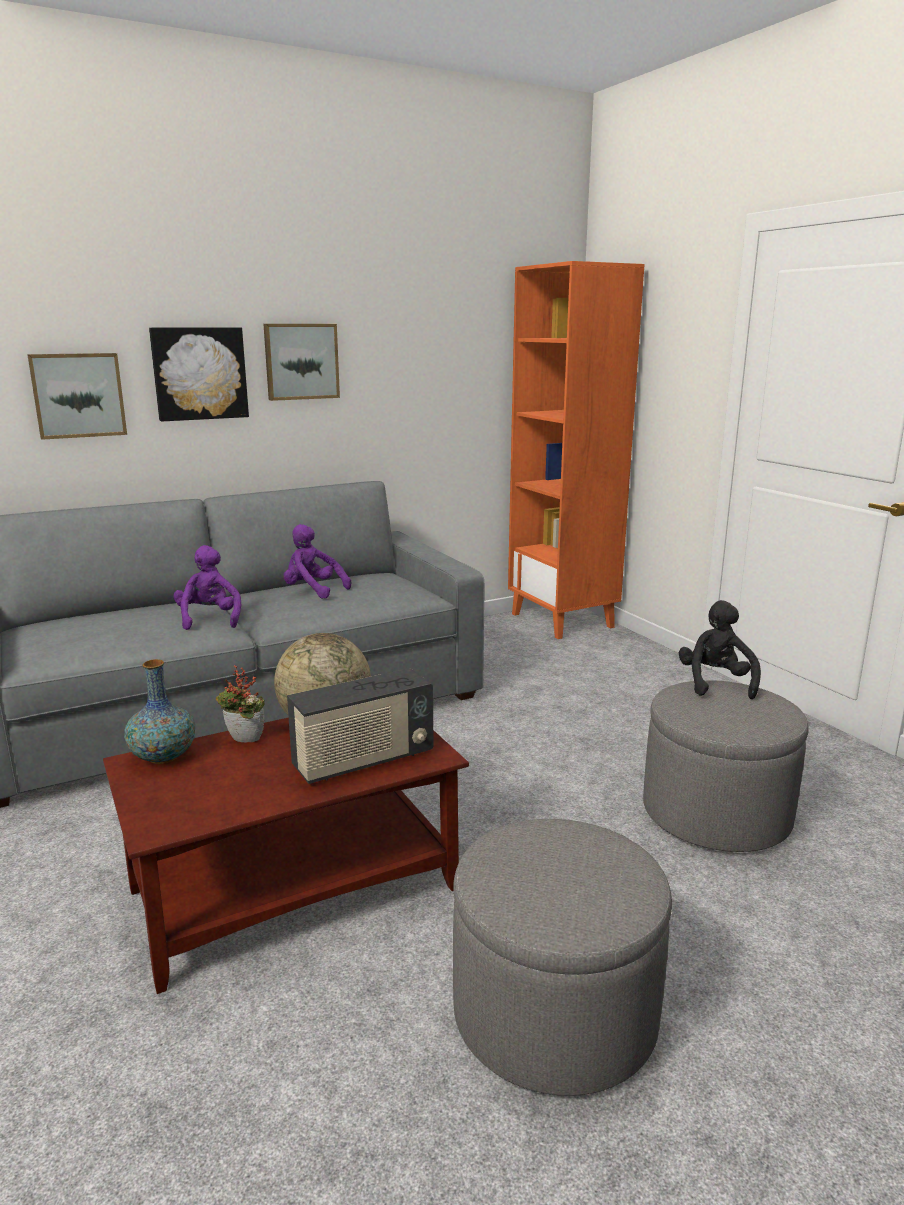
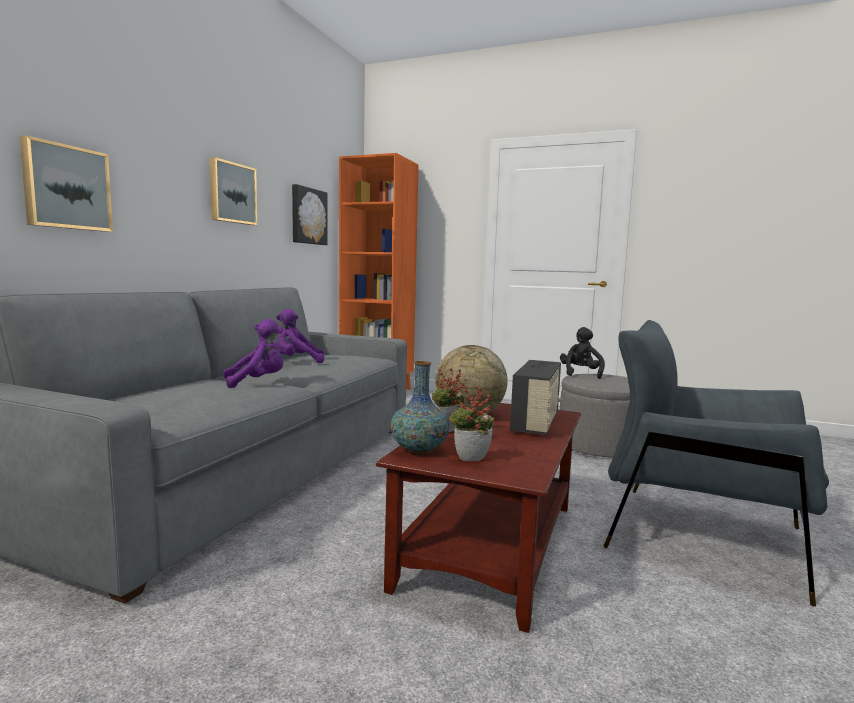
camera: 40 degrees left, 10 degrees down
picture [149,327,249,421] -> picture moved to [292,184,328,245]
purple plush toy [174,545,241,630] -> purple plush toy turned 120 degrees clockwise [223,319,283,388]
grey ottoman [453,819,672,1096] -> grey armchair [604,320,829,606]
black plush toy [679,600,761,699] -> black plush toy turned 45 degrees clockwise [560,327,605,379]
none -> potted plant [449,386,494,461]

